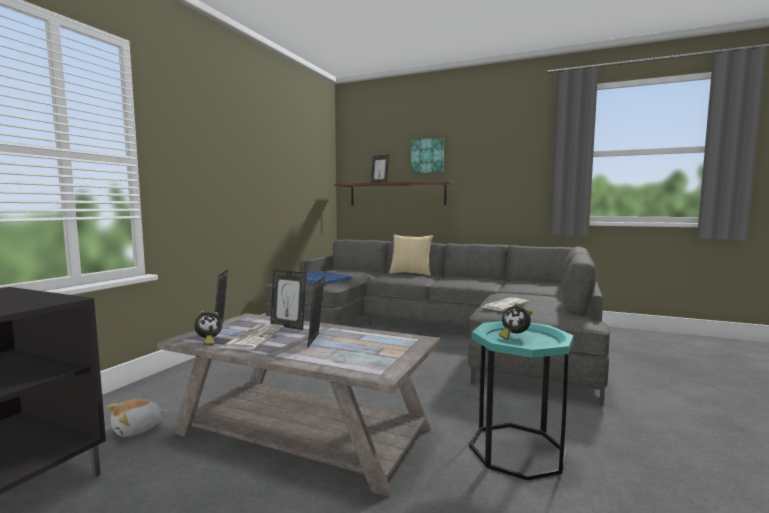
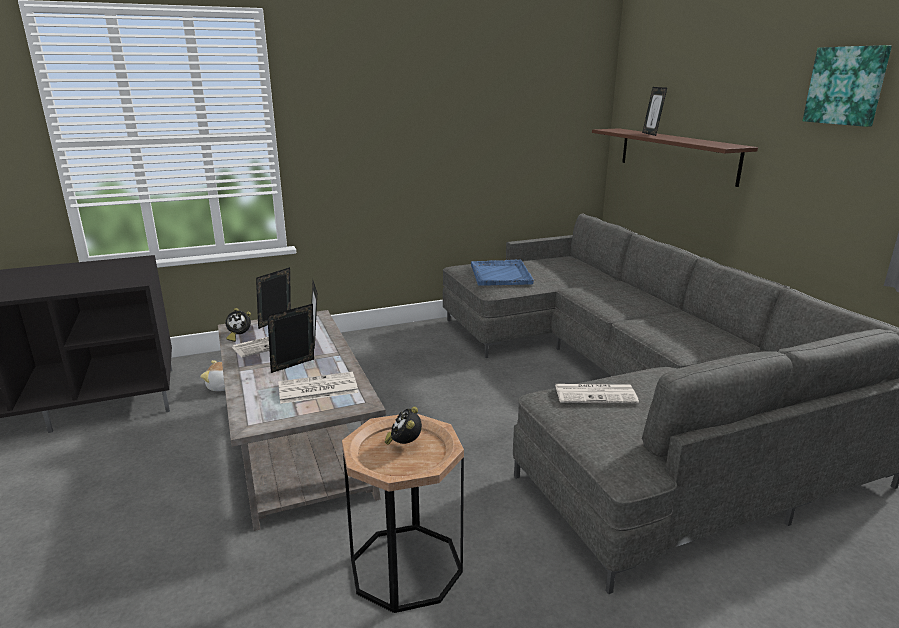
camera: 45 degrees right, 15 degrees up
pillow [389,235,433,276] -> none
picture [411,138,444,174] -> picture moved to [803,45,892,127]
turquoise side table [469,321,573,480] -> brown side table [342,414,464,613]
none -> newspaper [278,372,358,404]

